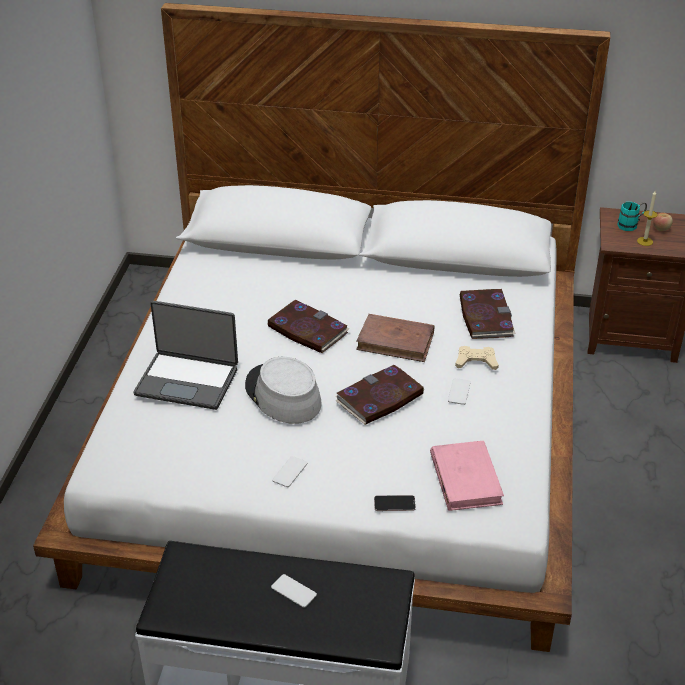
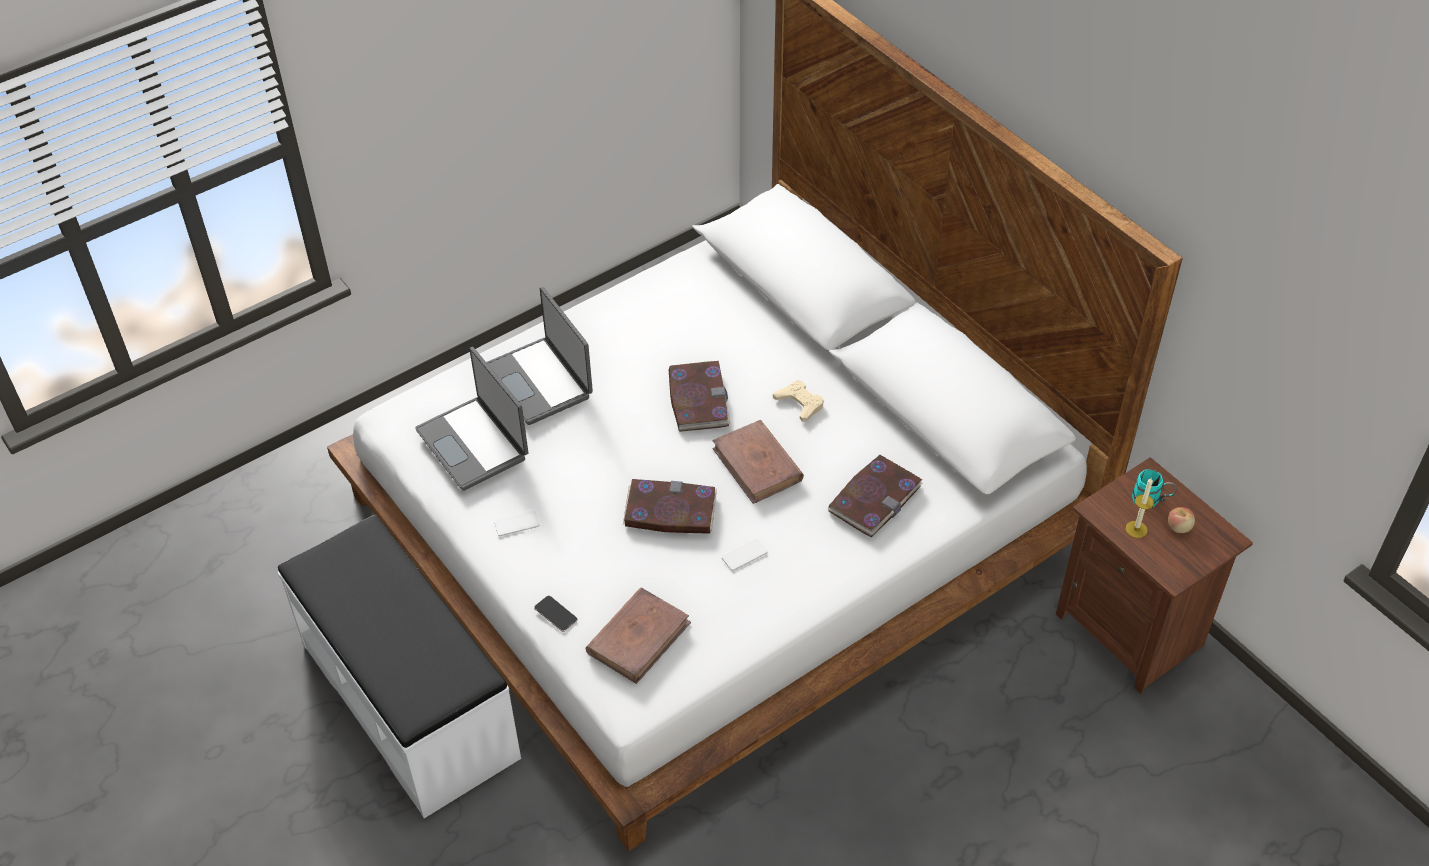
camera: 45 degrees right, 10 degrees up
grey hat [245,357,322,424] -> none
phone [271,574,317,608] -> none
pink book [430,441,504,511] -> brown book [586,587,691,684]
beige game controller [455,346,499,370] -> beige game controller moved to [773,380,824,422]
none -> laptop [415,347,529,491]

